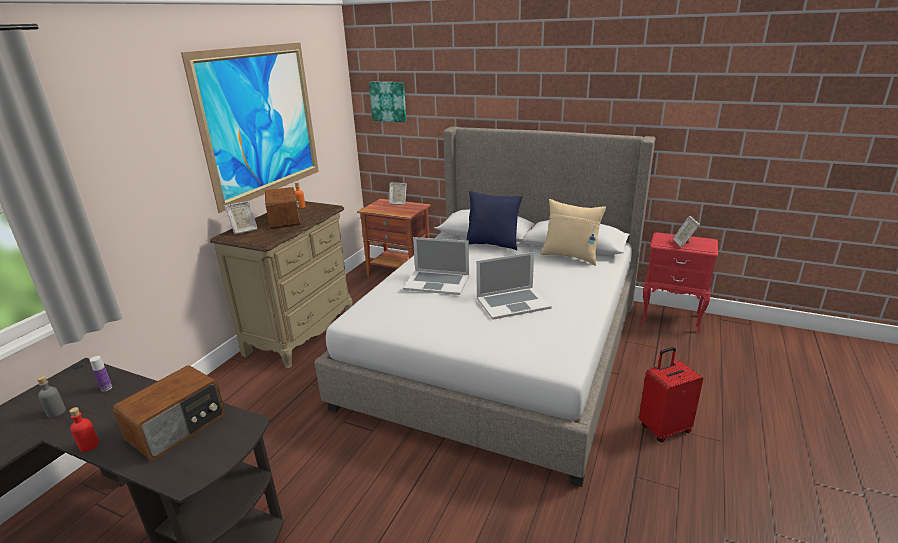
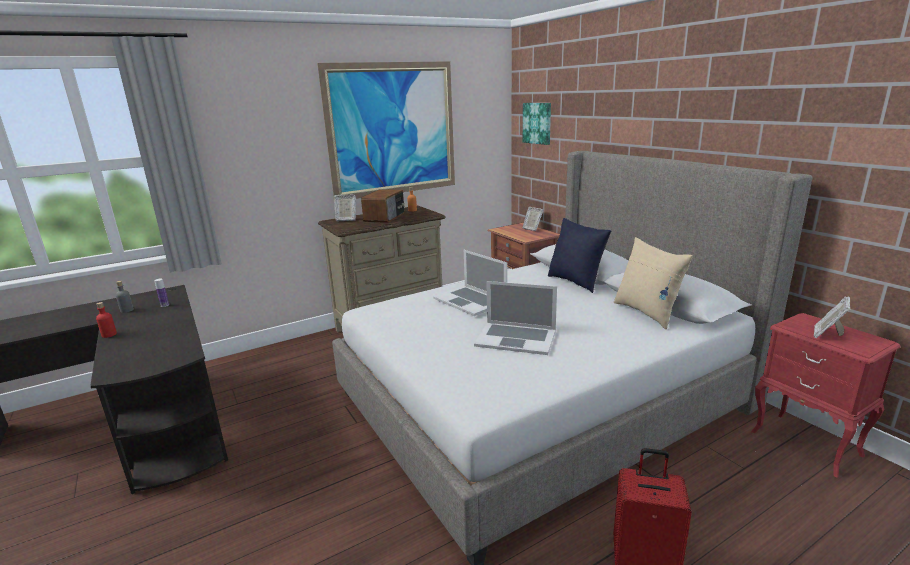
camera: 35 degrees right, 5 degrees down
radio [113,365,225,460] -> none

